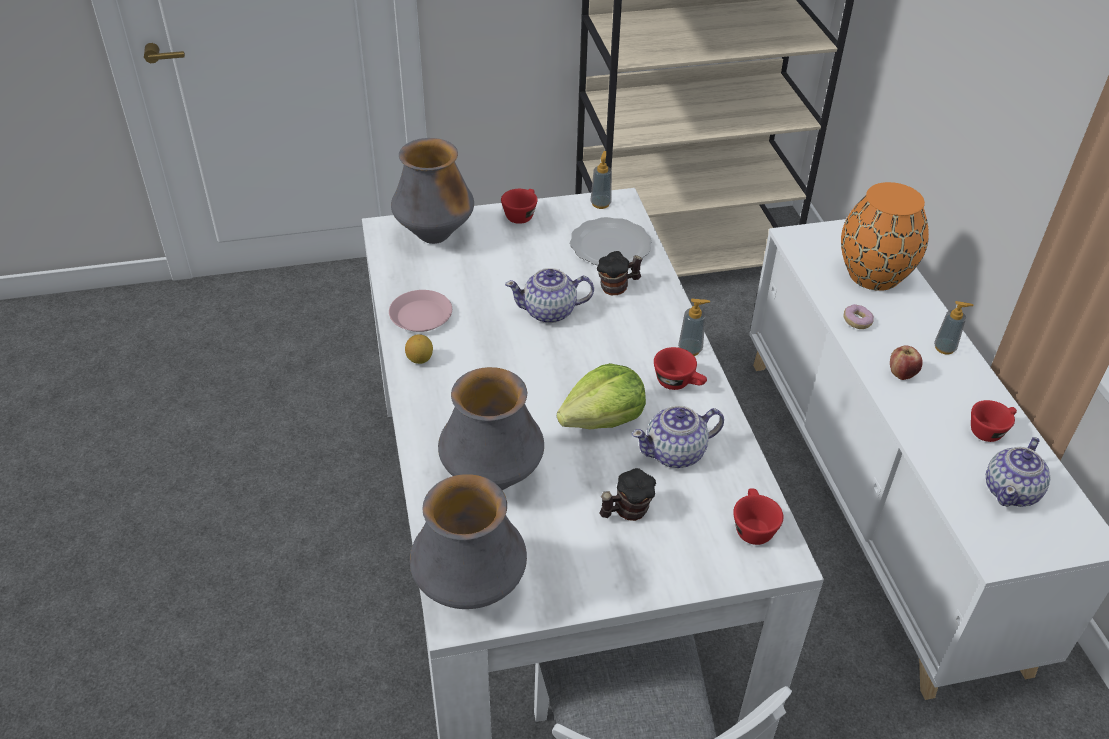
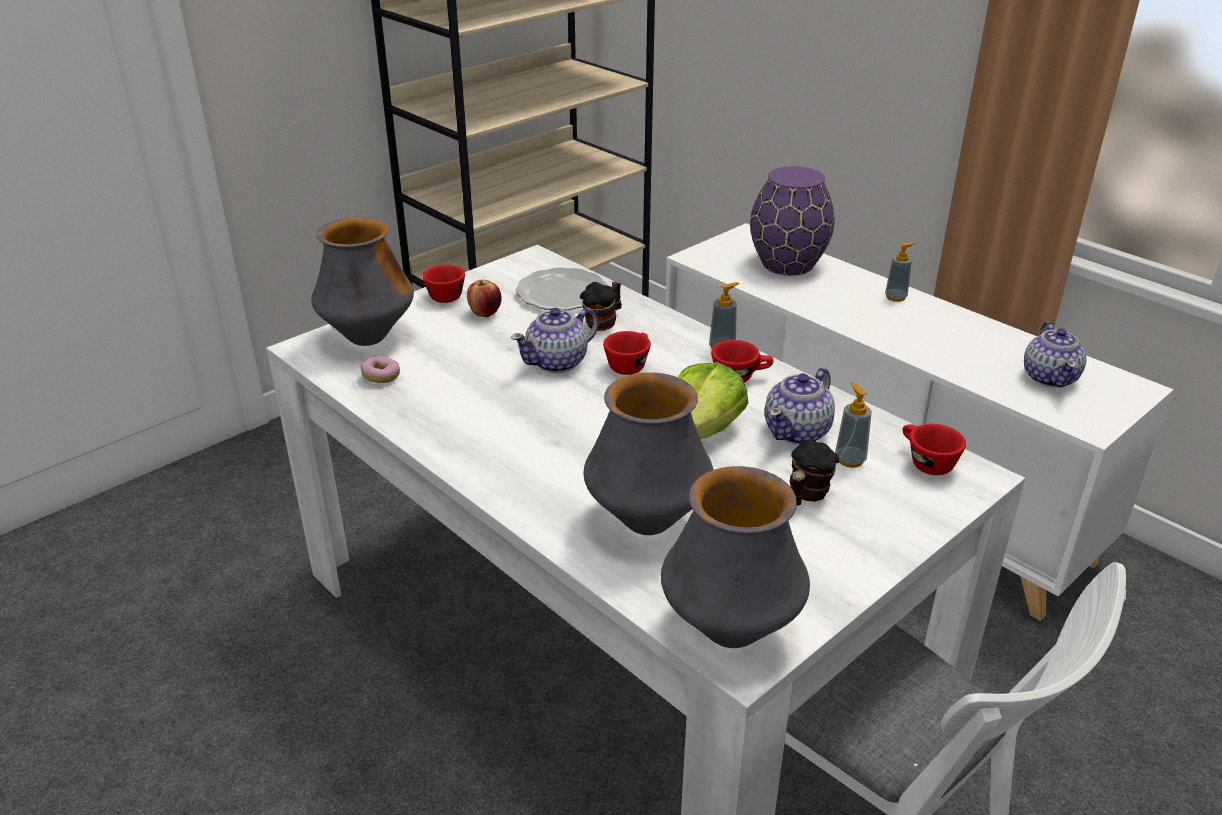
camera: 30 degrees left, 10 degrees down
pink plate [389,290,452,332] -> none
lemon [405,334,433,364] -> none
soap dispenser [591,151,612,209] -> soap dispenser moved to [835,382,872,468]
orange vase [841,182,929,291] -> purple vase [750,166,835,276]
donut [843,304,874,329] -> donut moved to [361,356,400,383]
apple [890,345,923,380] -> apple moved to [467,280,502,317]
red cup [971,400,1017,442] -> red cup moved to [603,331,651,375]

